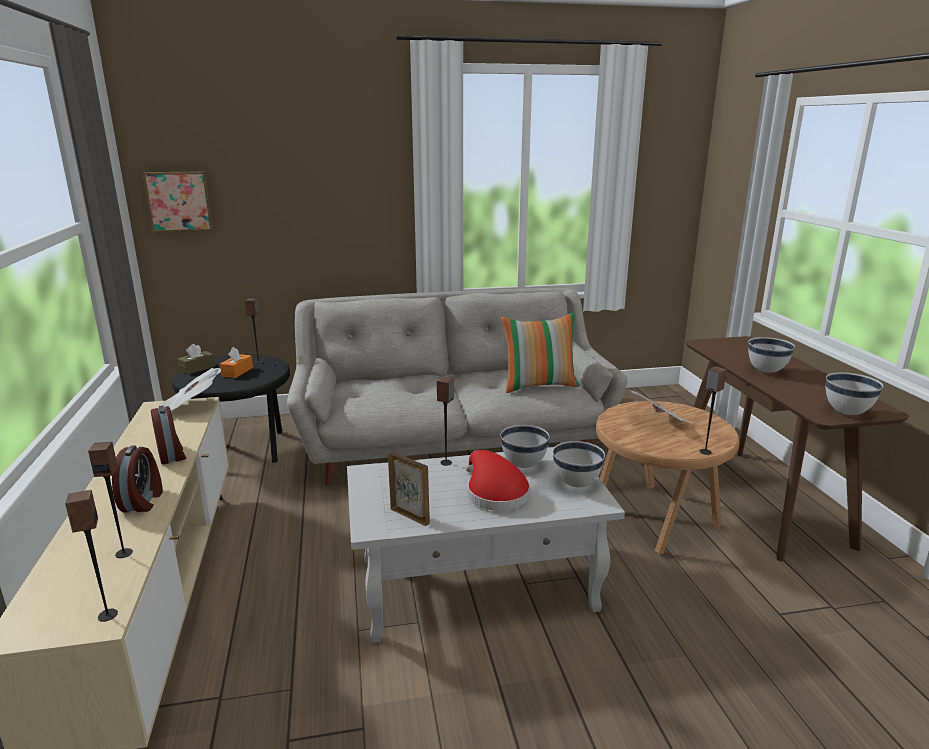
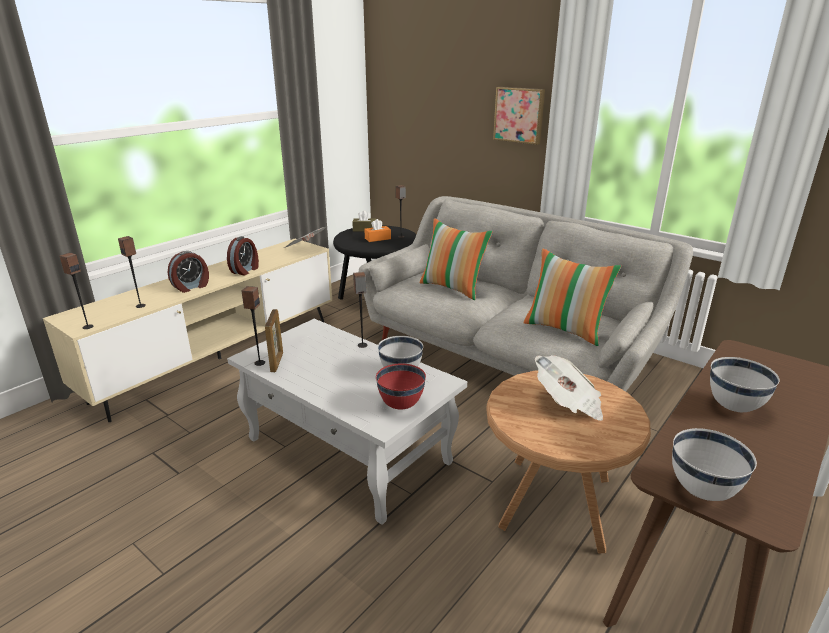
camera: 50 degrees right, 5 degrees up
picture [143,171,213,232] -> picture moved to [493,87,545,145]
red hat [465,450,530,511] -> none
white bowl [553,441,605,487] -> red bowl [376,363,426,410]
speaker [699,366,727,455] -> speaker moved to [241,286,265,366]
none -> pillow [420,218,493,300]

